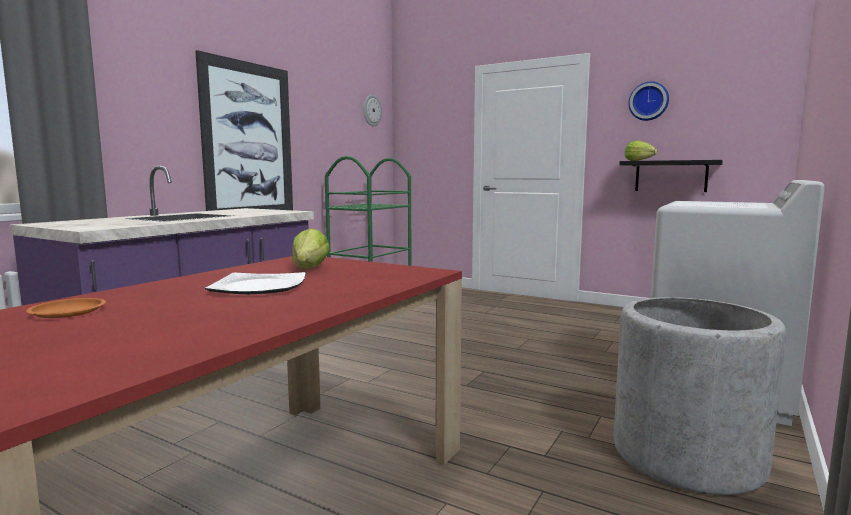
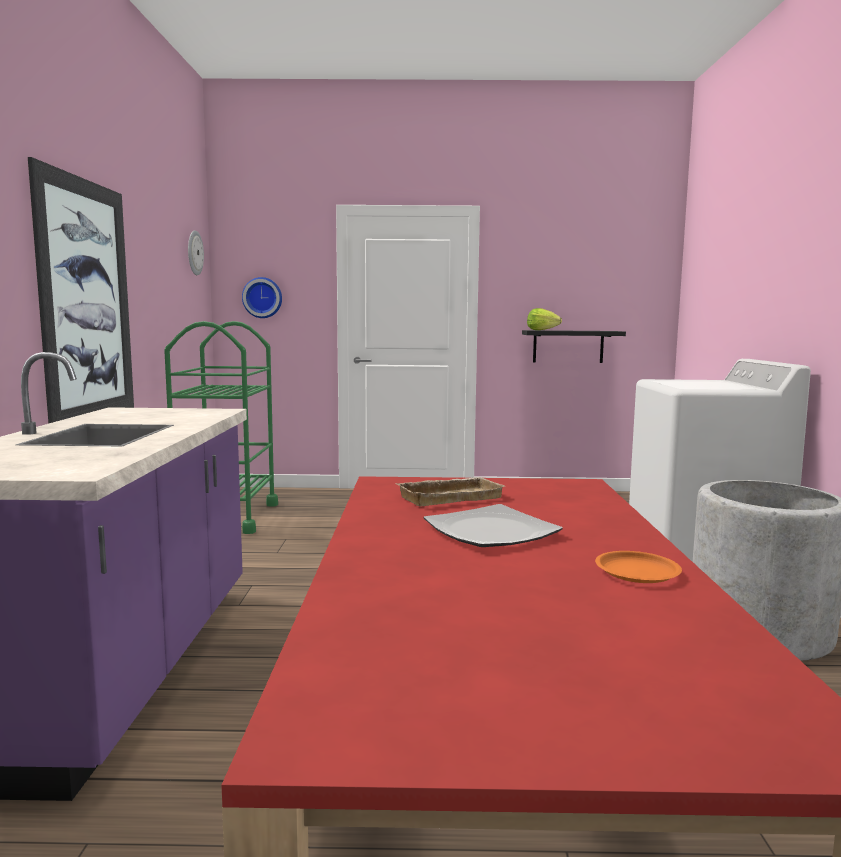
camera: 30 degrees left, 0 degrees up
orange plate [26,298,106,318] -> orange plate moved to [595,551,682,583]
lettuce [292,228,330,268] -> beige tray [396,477,504,506]
wall clock [628,82,669,121] -> wall clock moved to [242,277,282,318]

